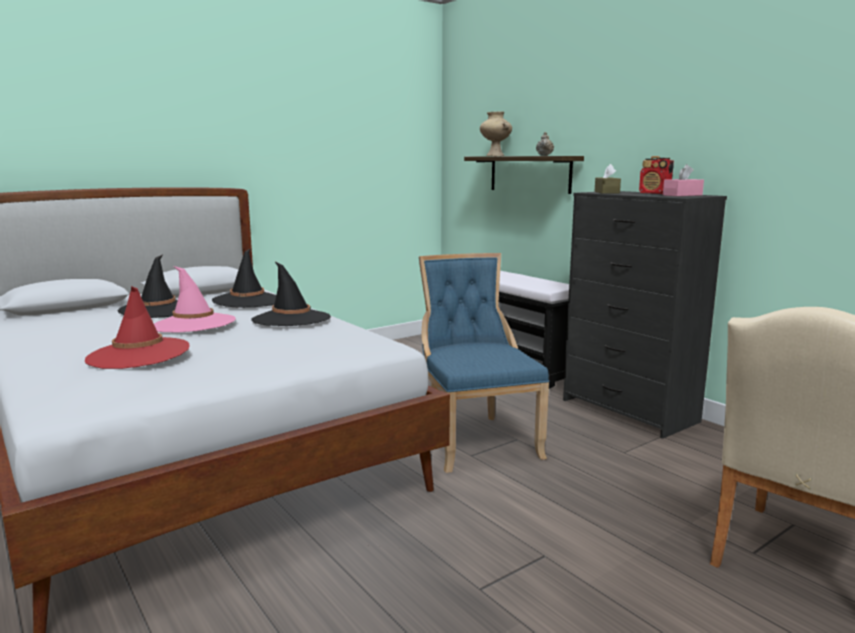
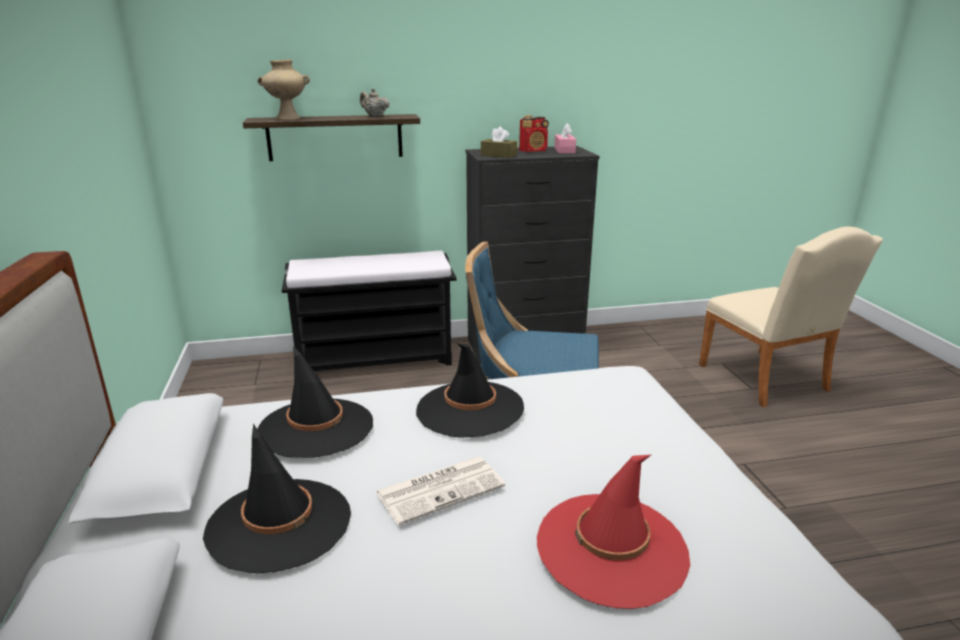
camera: 65 degrees left, 10 degrees up
pink hat [154,266,236,333] -> newspaper [376,457,505,525]

